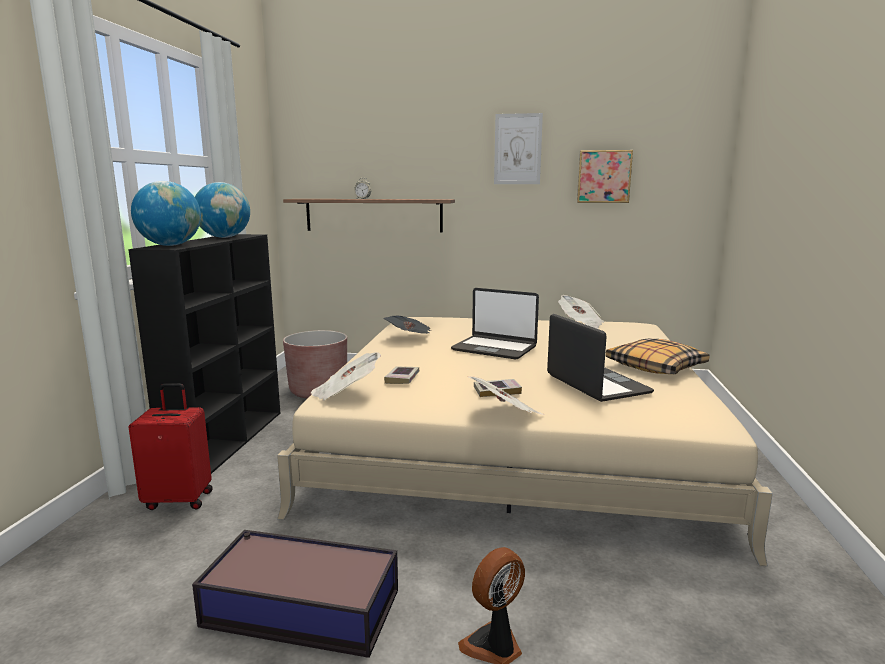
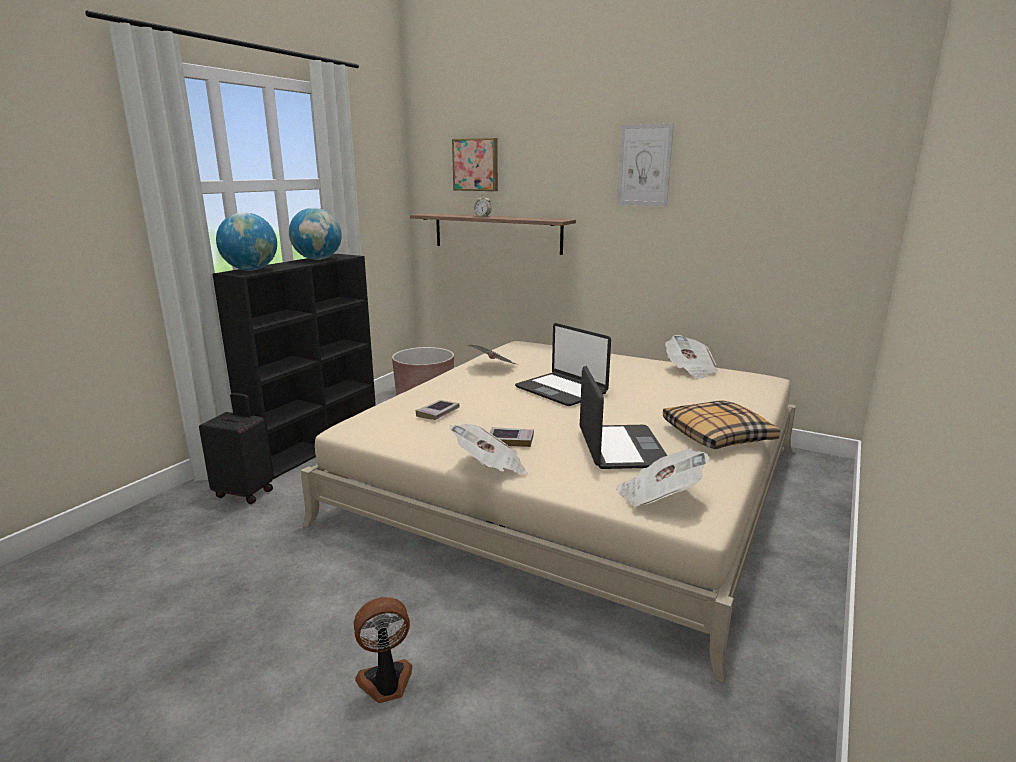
camera: 20 degrees right, 5 degrees up
red suitcase [128,383,213,510] -> black suitcase [199,393,273,504]
storage box [192,530,398,658] -> none
newspaper [311,352,381,401] -> newspaper moved to [616,449,710,508]
picture [577,150,633,203] -> picture moved to [452,138,498,191]

